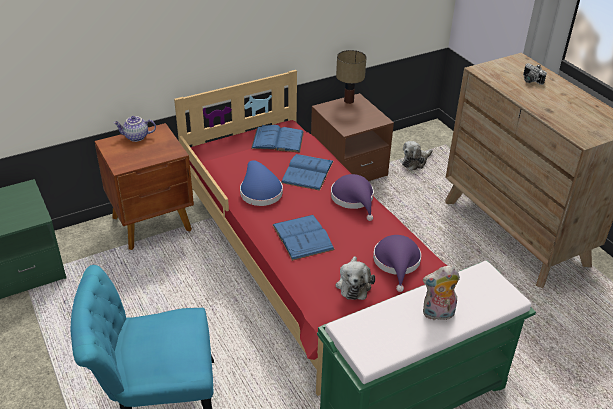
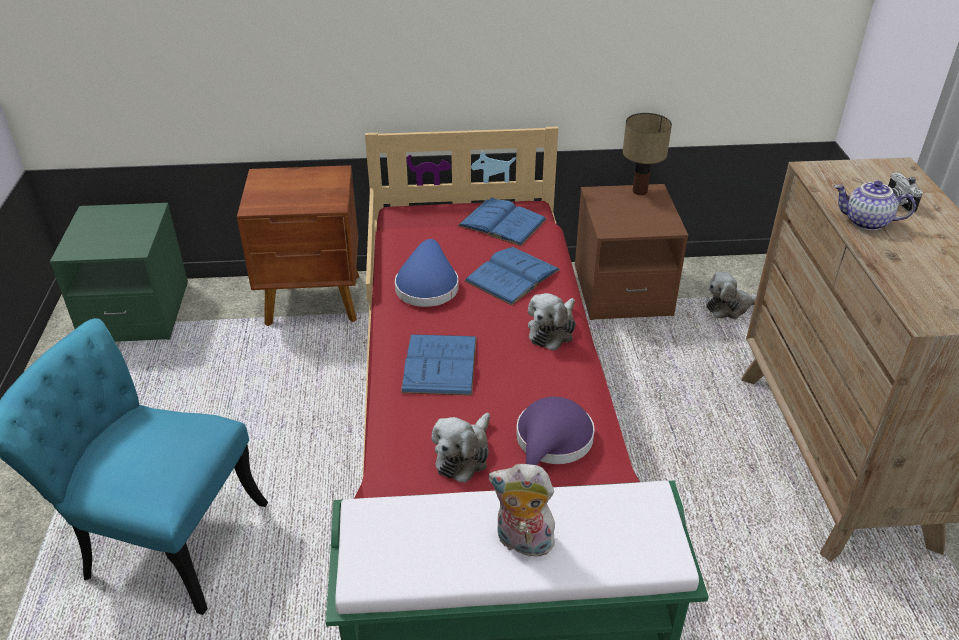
camera: 25 degrees right, 0 degrees up
teapot [113,116,156,142] -> teapot moved to [834,181,916,231]
purple hat [331,174,374,221] -> plush toy [528,293,576,351]

